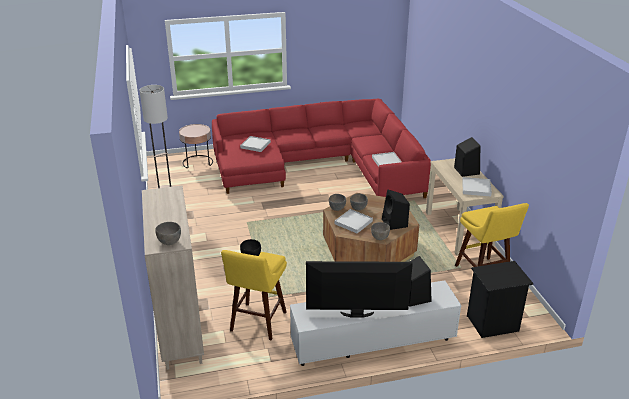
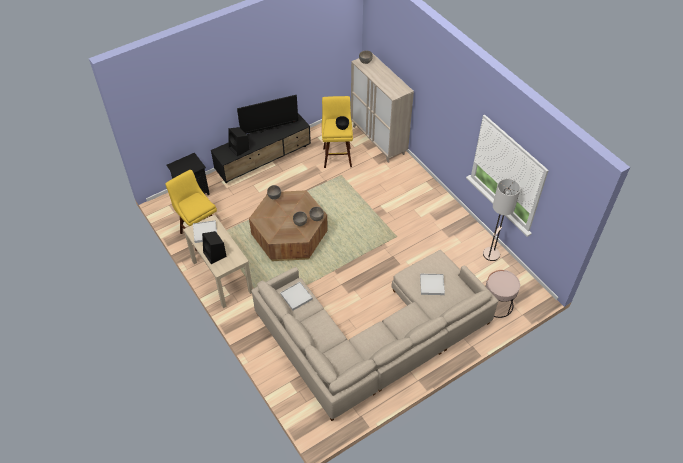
camera: 160 degrees right, 20 degrees up
red sofa [212,98,431,198] -> beige sofa [251,250,498,421]
white tv stand [290,280,462,366] -> black tv stand [211,113,311,183]
white tray [335,209,373,233] -> none
black speaker [382,190,410,230] -> none

